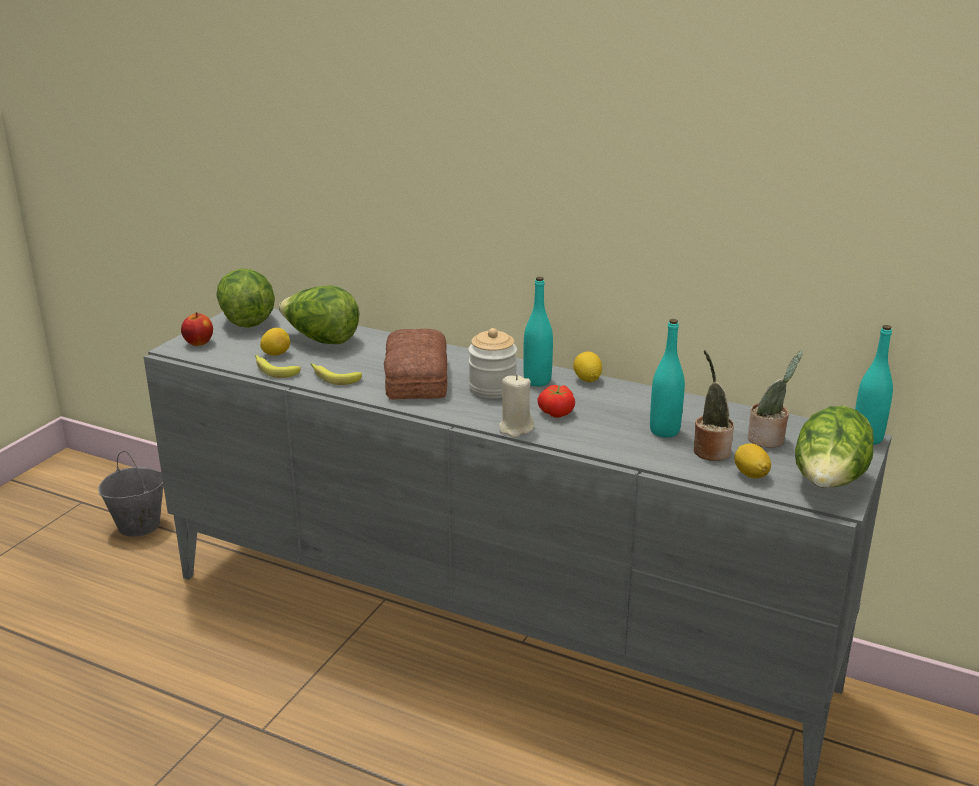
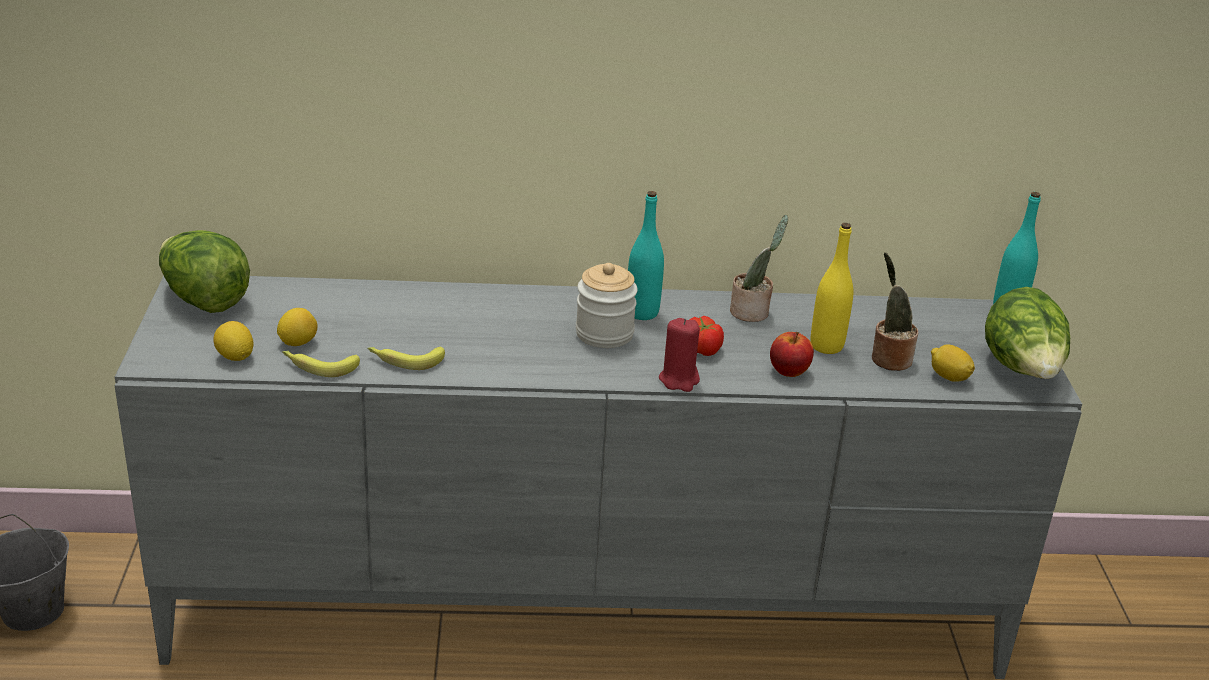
camera: 30 degrees left, 5 degrees up
apple [181,312,213,346] -> apple moved to [770,332,814,377]
lettuce [279,286,359,344] -> none
bread [384,329,448,399] -> none
beige candle [499,375,534,438] -> red candle [659,318,700,392]
lemon [573,351,602,382] -> lemon moved to [213,321,253,361]
turquoise bottle [650,319,685,438] -> yellow bottle [811,223,853,354]
potted plant [748,351,802,448] -> potted plant moved to [730,215,788,322]

